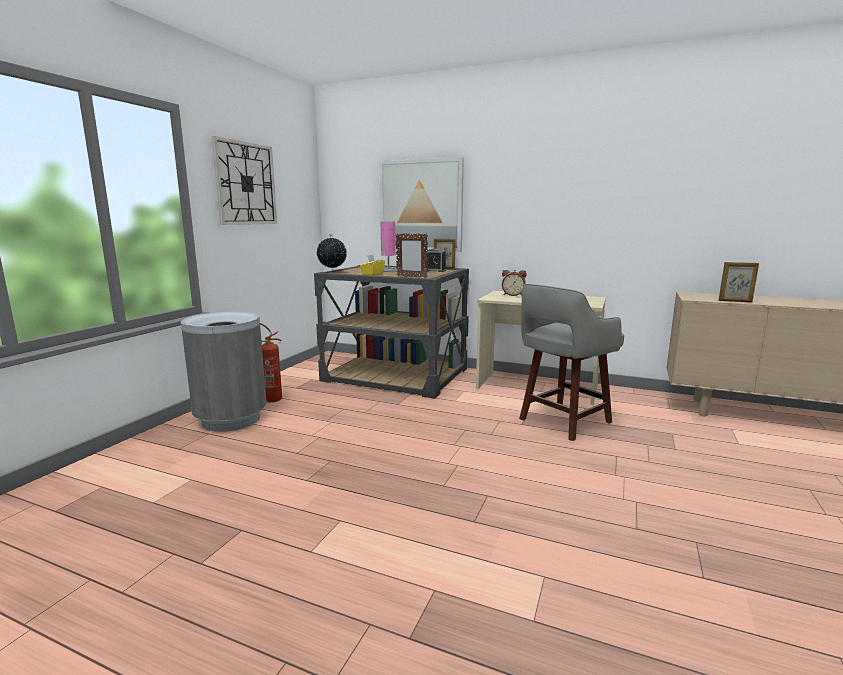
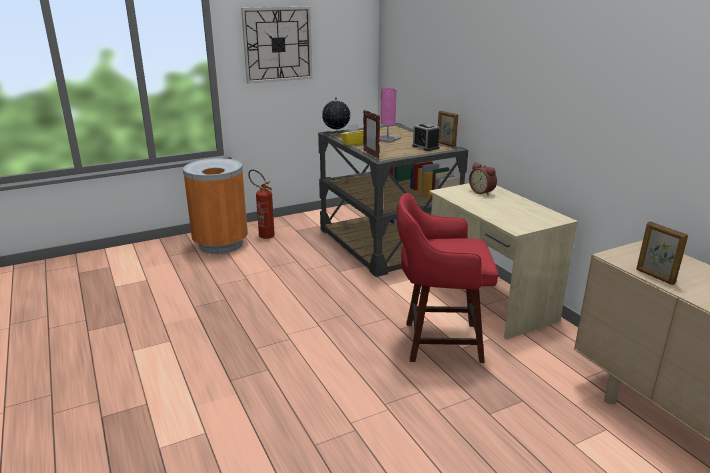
camera: 40 degrees right, 10 degrees up
grey trash can [181,312,267,432] -> orange trash can [183,158,248,254]
picture [379,157,464,252] -> none
grey stool [519,284,624,441] -> red stool [397,193,498,363]

